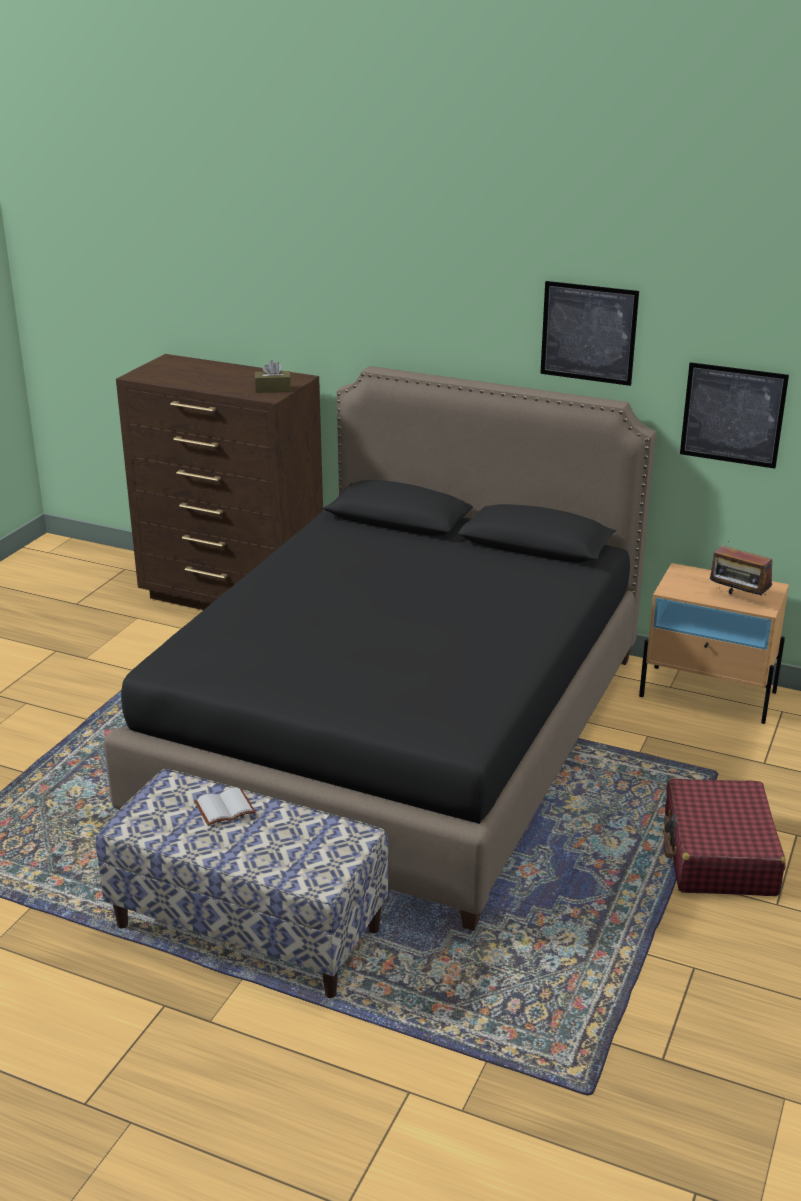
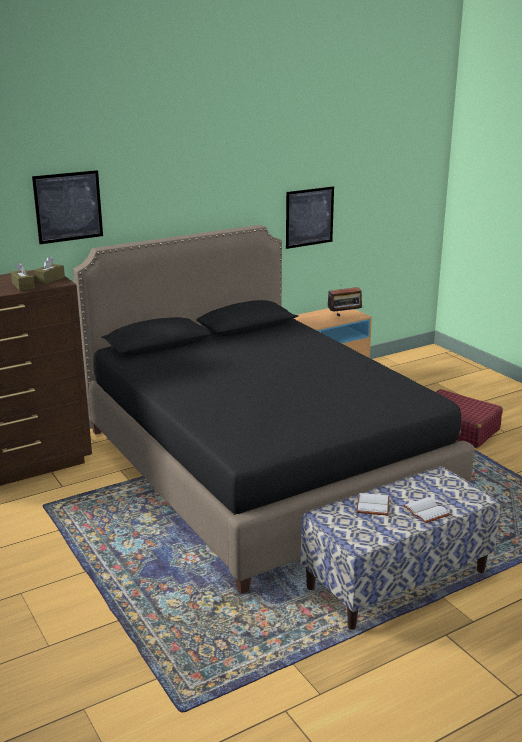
camera: 55 degrees left, 5 degrees down
picture [540,281,639,386] -> picture moved to [32,170,103,244]
none -> brown tissue box [11,262,35,291]
none -> white book [403,497,450,523]

